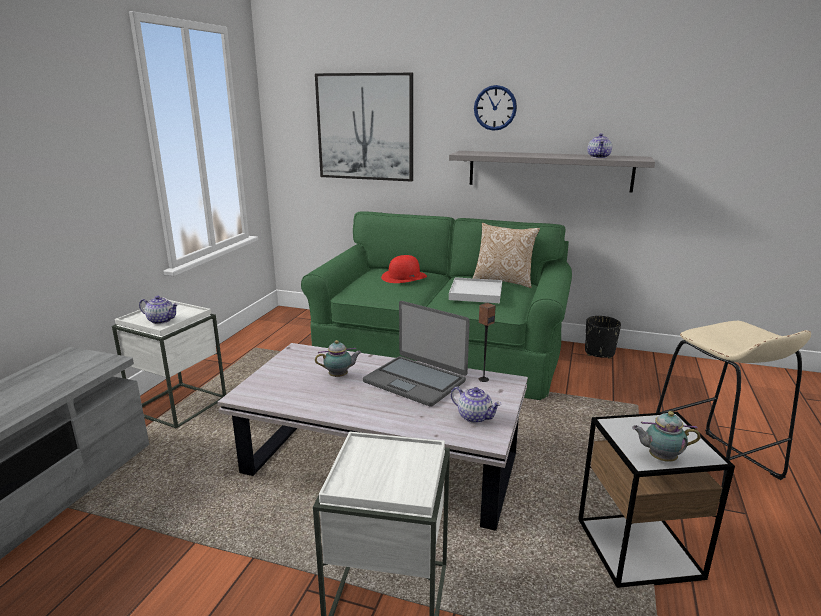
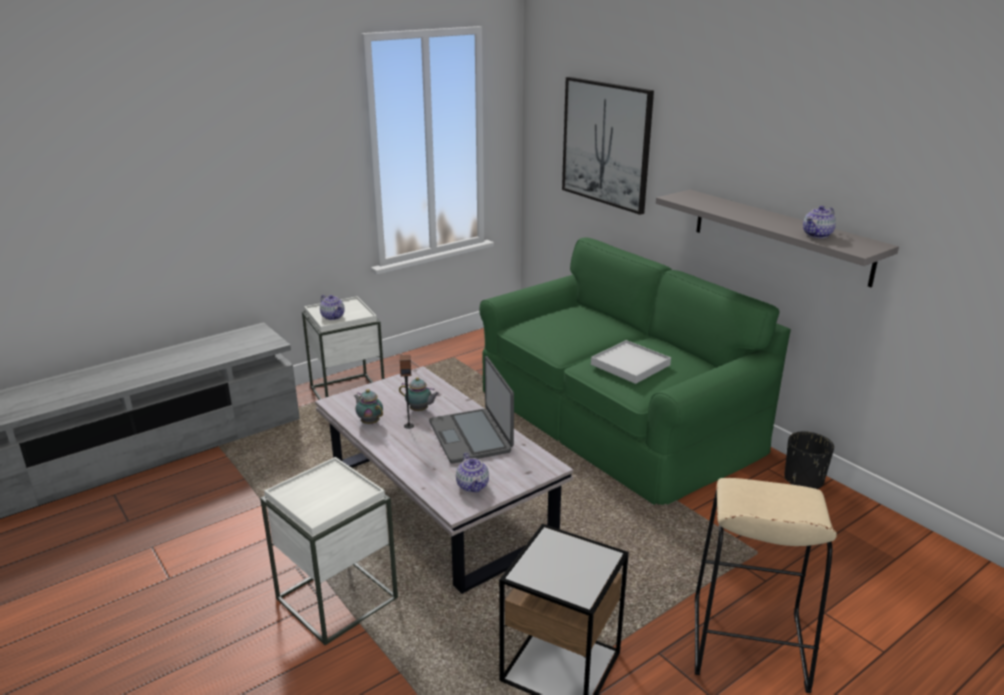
camera: 35 degrees right, 5 degrees up
red hat [381,255,427,283] -> none
pillow [473,223,540,288] -> none
wall clock [474,85,517,131] -> none
speaker [479,303,496,382] -> speaker moved to [400,355,414,429]
teapot [632,411,701,462] -> teapot moved to [354,389,383,424]

